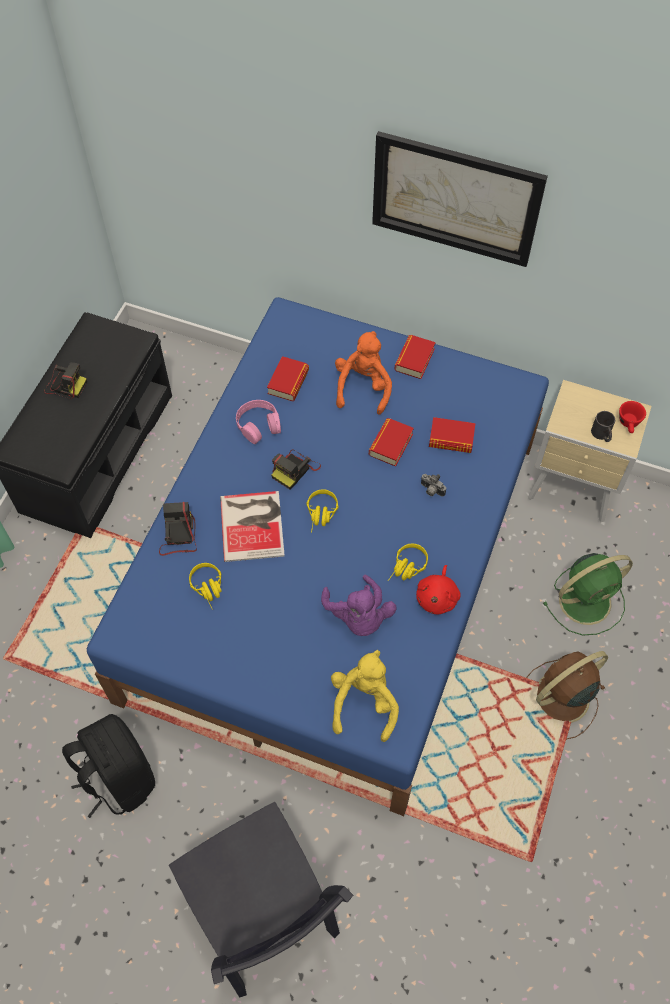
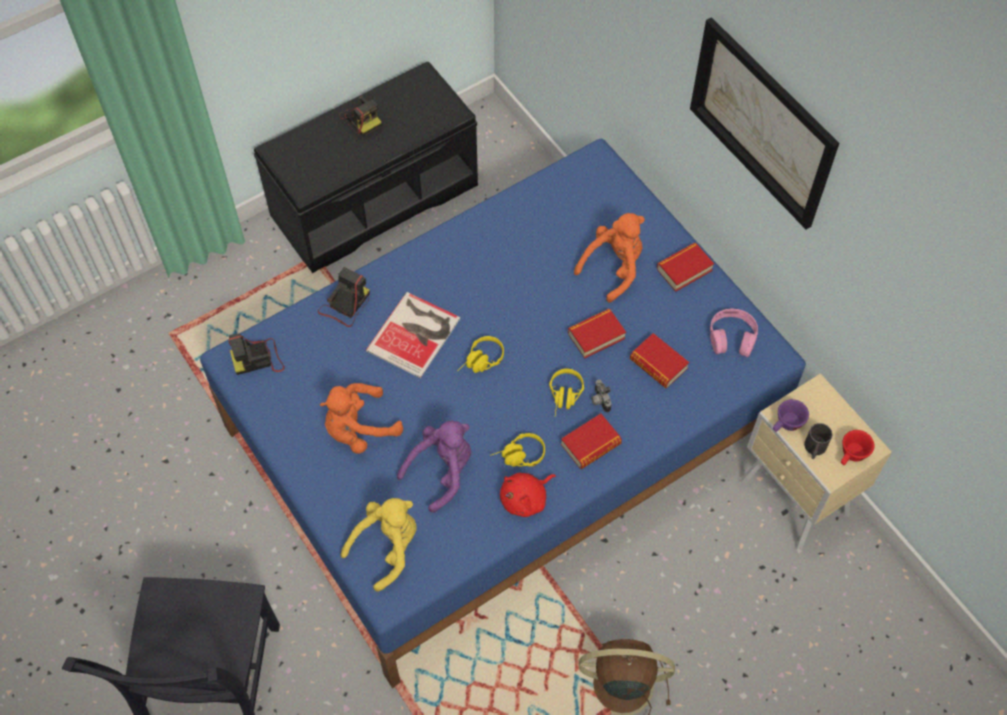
camera: 35 degrees right, 0 degrees up
black backpack [62,714,155,818] -> none
yellow headphones [189,563,222,610] -> yellow headphones moved to [549,369,584,416]
pink headphones [236,400,281,444] -> pink headphones moved to [710,309,758,357]
book [267,356,309,401] -> book moved to [561,414,622,469]
camera [271,449,321,489] -> camera moved to [229,333,284,375]
purple plush toy [321,575,397,636] -> purple plush toy turned 150 degrees counterclockwise [397,421,471,513]
green fan [543,553,633,635] -> none
none -> orange plush toy [320,383,403,454]
none -> purple cup [773,399,809,432]

